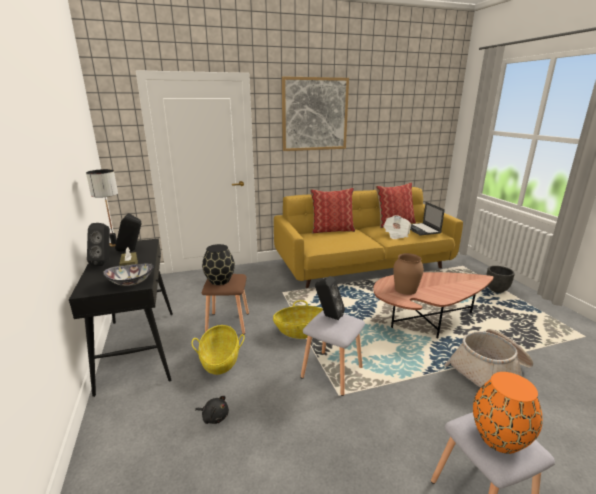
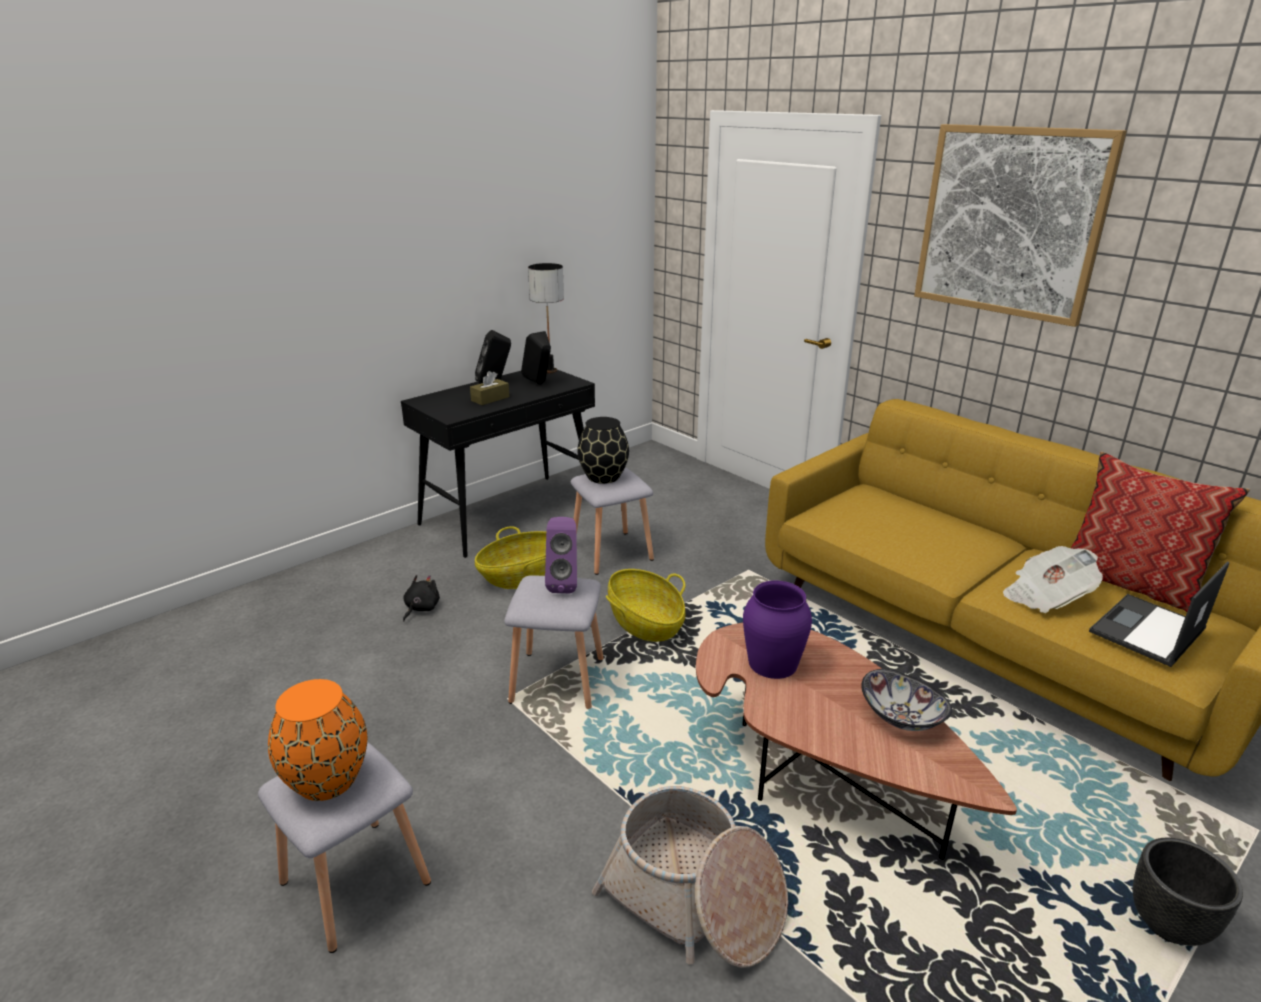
camera: 65 degrees right, 5 degrees up
bowl [103,263,154,286] -> bowl moved to [861,669,952,731]
black plush toy [195,396,229,424] -> black plush toy turned 150 degrees counterclockwise [403,575,440,621]
brown stool [202,274,249,334] -> grey stool [570,468,654,575]
pillow [310,188,355,234] -> none
black speaker [315,276,345,320] -> purple speaker [545,517,577,593]
brown vase [393,253,424,295] -> purple vase [743,581,812,679]

